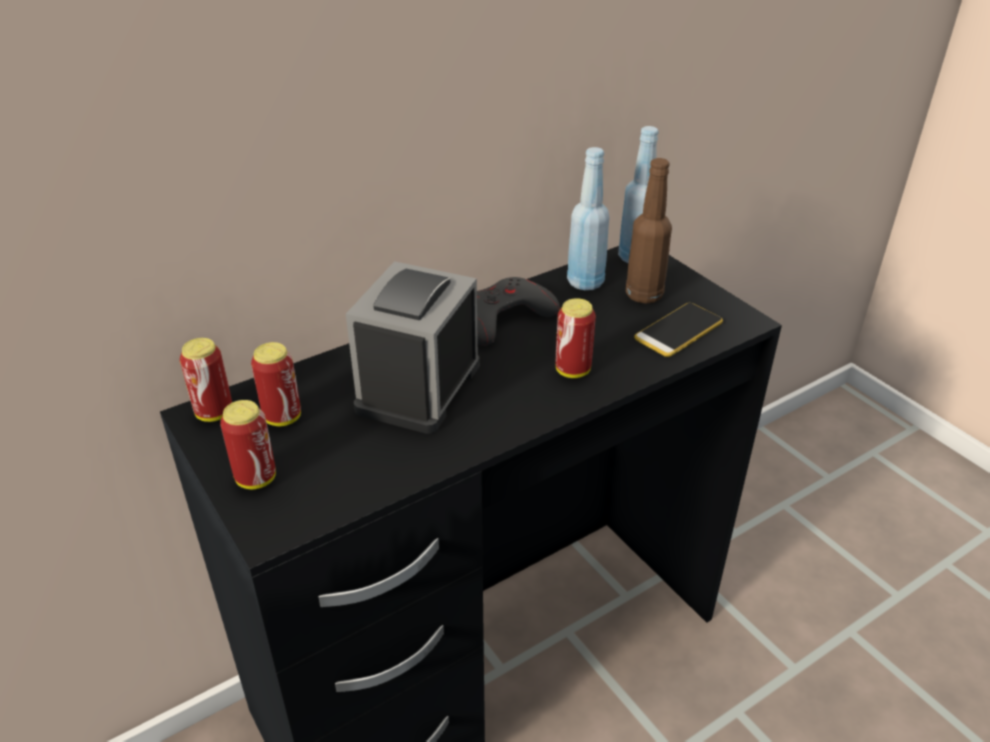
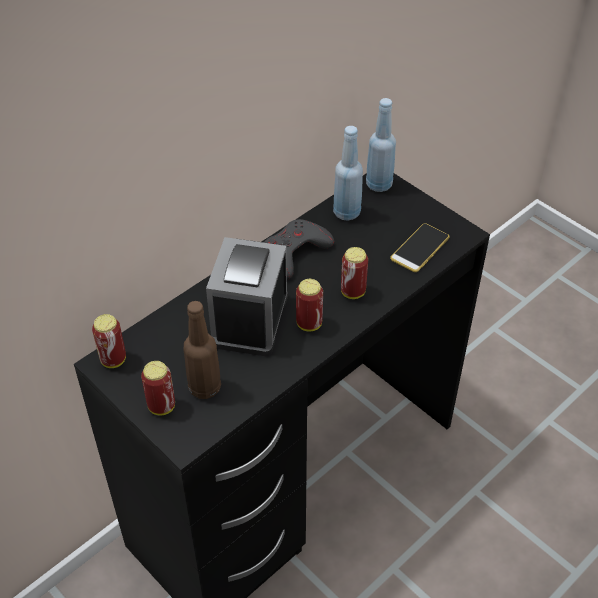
camera: 10 degrees left, 10 degrees up
can [251,342,301,426] -> can moved to [296,279,323,332]
brown bottle [626,158,672,304] -> brown bottle moved to [184,301,221,399]

